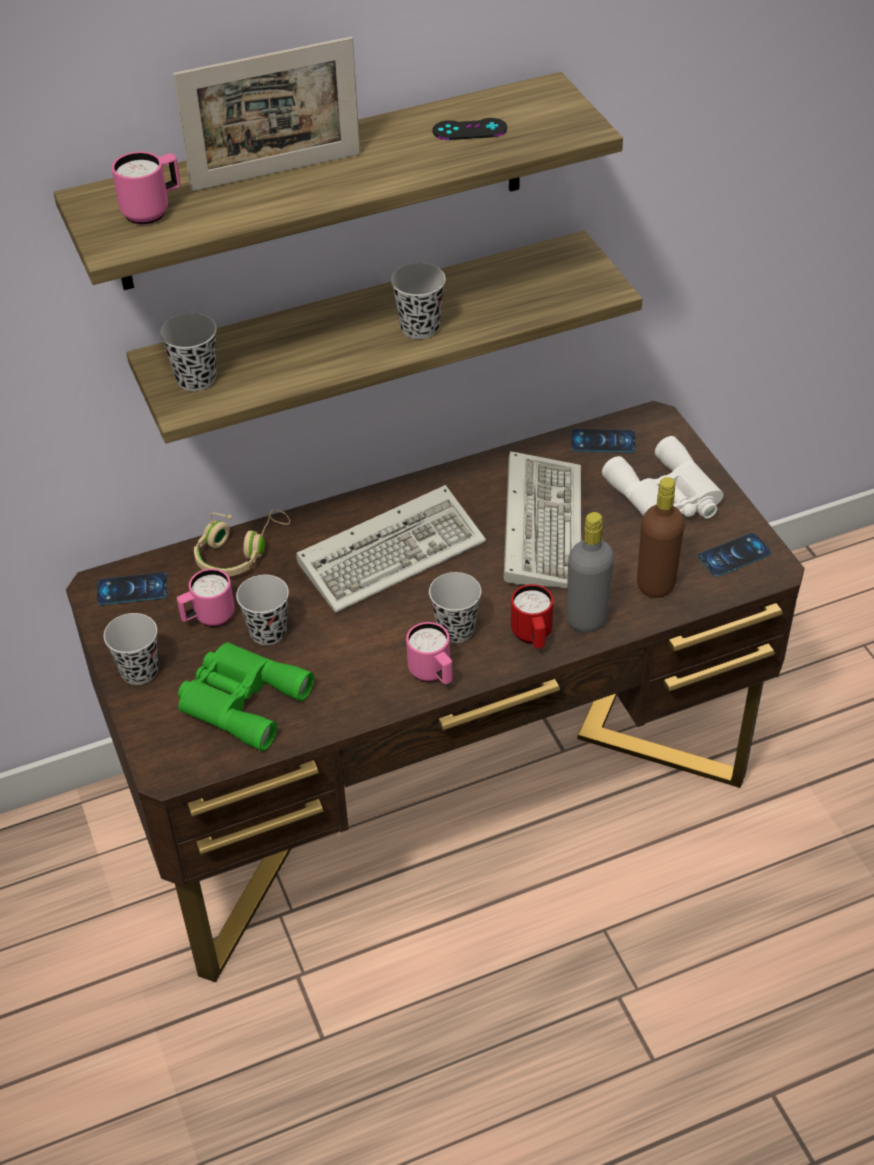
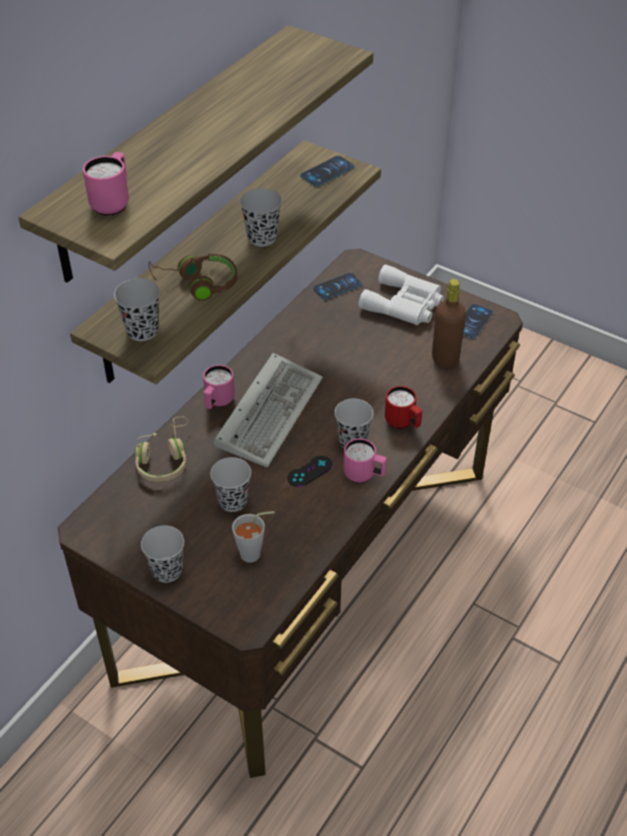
camera: 35 degrees left, 0 degrees up
phone [97,572,168,605] -> phone moved to [300,156,355,186]
picture frame [173,37,360,191] -> none
pink mug [177,569,235,627] -> pink mug moved to [203,365,235,409]
green binoculars [178,642,314,751] -> grey cup [232,511,275,563]
black game controller [432,118,507,140] -> black game controller moved to [288,456,332,487]
keyboard [504,451,581,588] -> none
grey bottle [567,512,614,632] -> none
none -> brown headphones [149,254,237,301]

